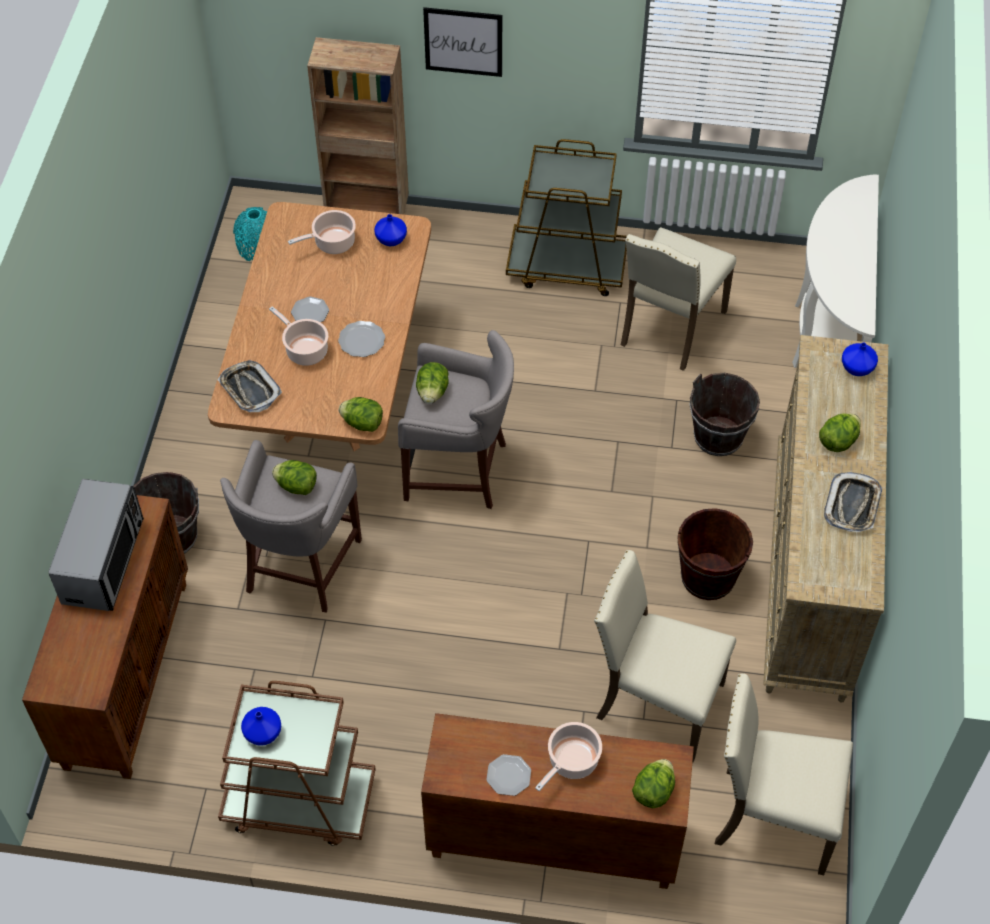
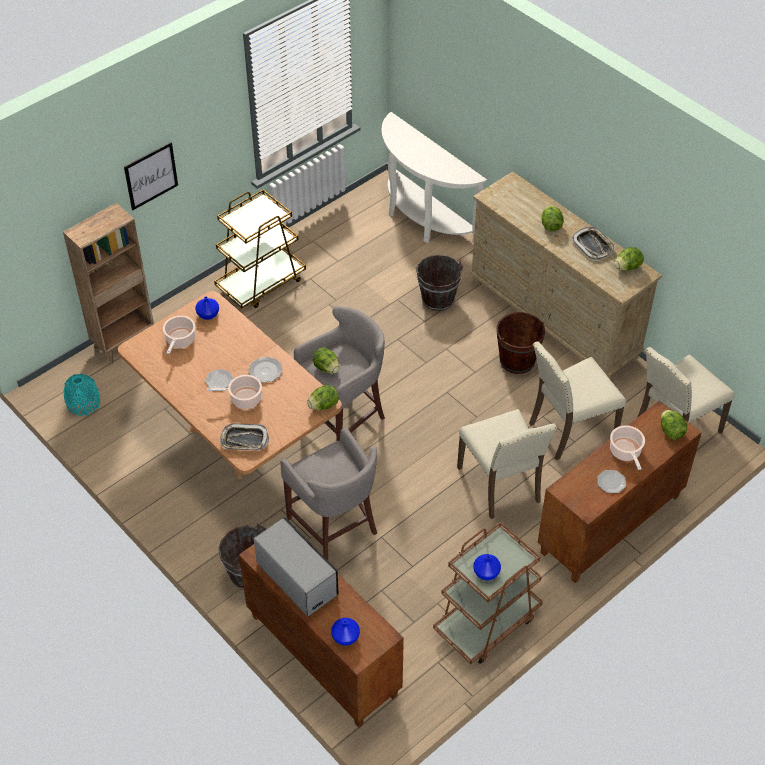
camera: 50 degrees left, 5 degrees down
lettuce [272,460,317,495] -> lettuce moved to [614,247,644,271]
beige chair [621,227,736,371] -> beige chair moved to [457,409,557,519]
blue vase [842,342,878,376] -> blue vase moved to [331,618,360,646]

